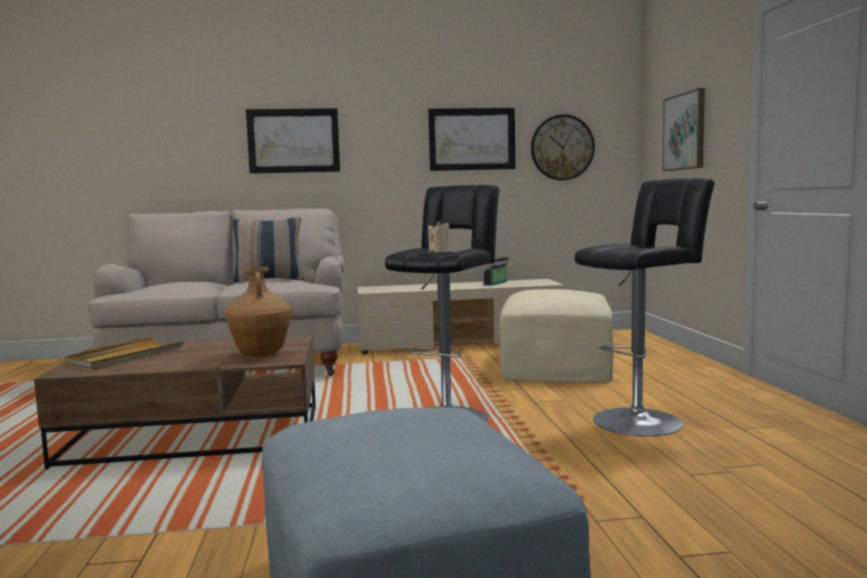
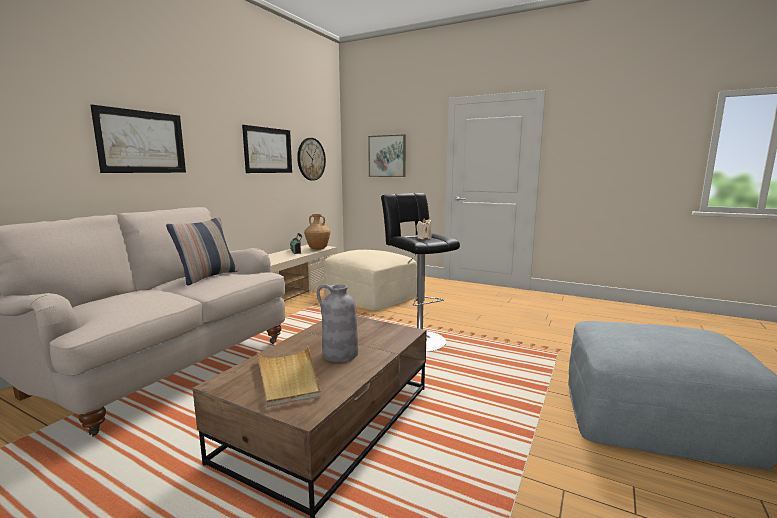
camera: 55 degrees left, 5 degrees up
brown vase [225,267,292,357] -> brown vase moved to [304,214,330,250]
black stool [574,178,715,436] -> none
none -> grey vase [317,284,358,362]

